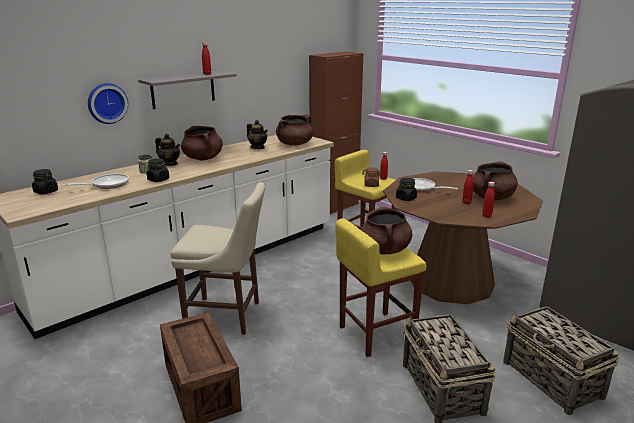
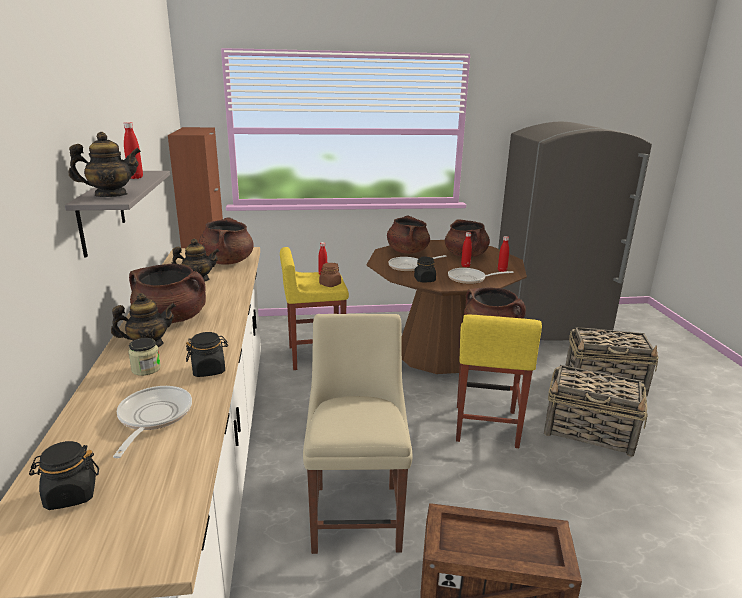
camera: 55 degrees left, 0 degrees up
wall clock [88,83,128,124] -> none
beige chair [171,182,265,335] -> beige chair turned 45 degrees counterclockwise [303,314,413,554]
none -> teapot [69,132,141,197]
none -> brown cooking pot [387,216,430,254]
none -> frying pan [448,268,514,284]

